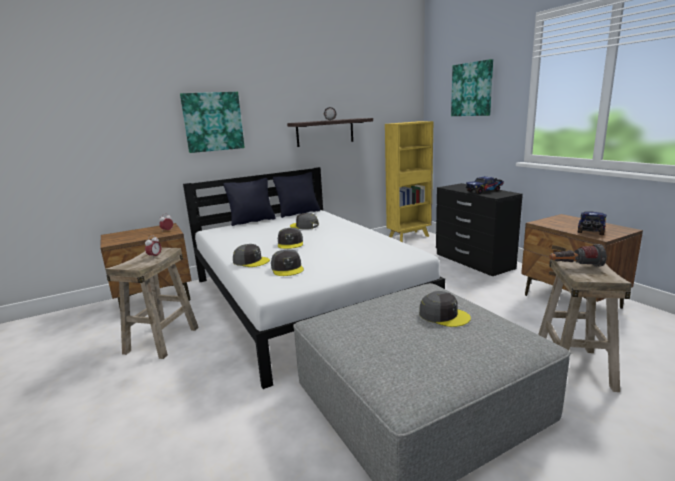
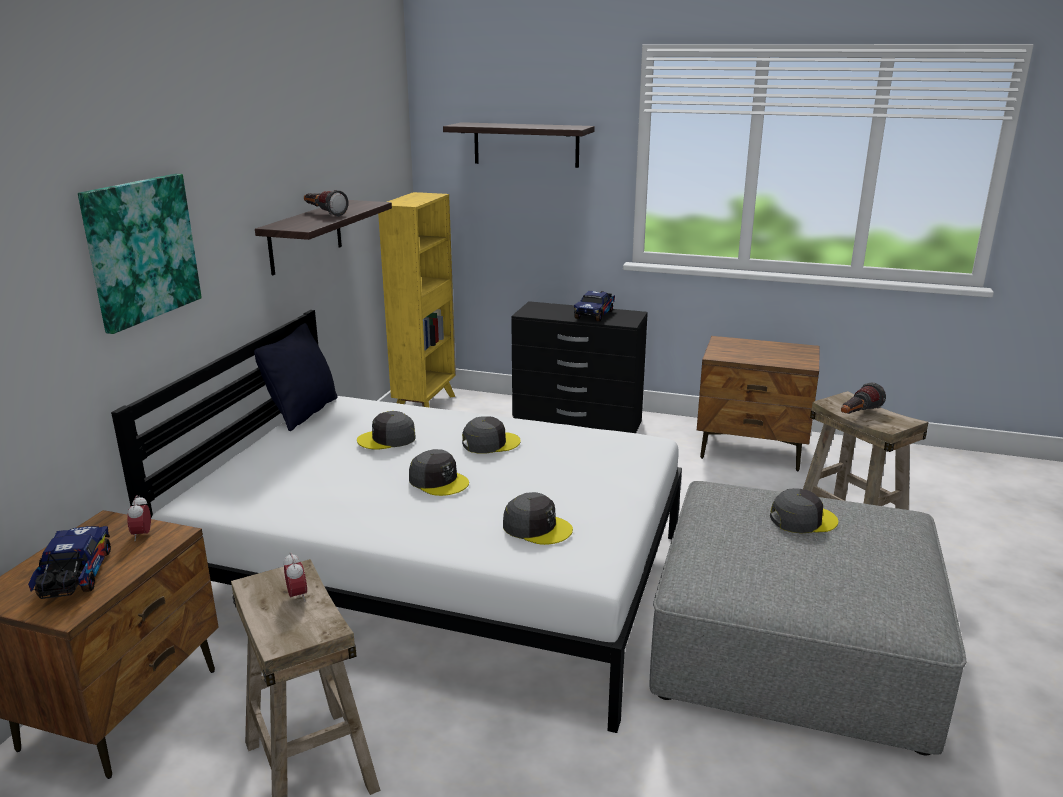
camera: 45 degrees left, 5 degrees up
black pillow [224,178,276,226] -> none
grey cap [233,244,270,267] -> grey cap moved to [462,416,521,454]
picture [451,59,493,116] -> shelf [443,122,595,168]
toy truck [578,211,607,235] -> toy truck moved to [28,526,111,599]

